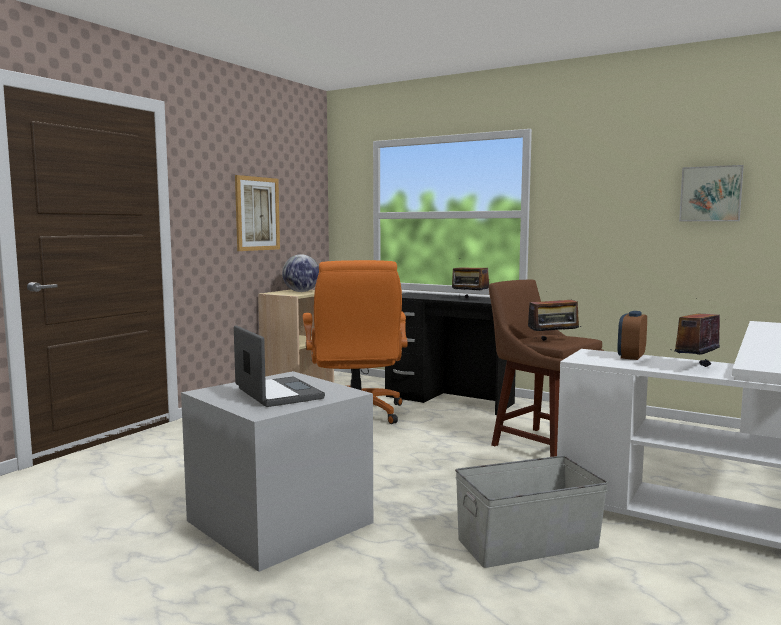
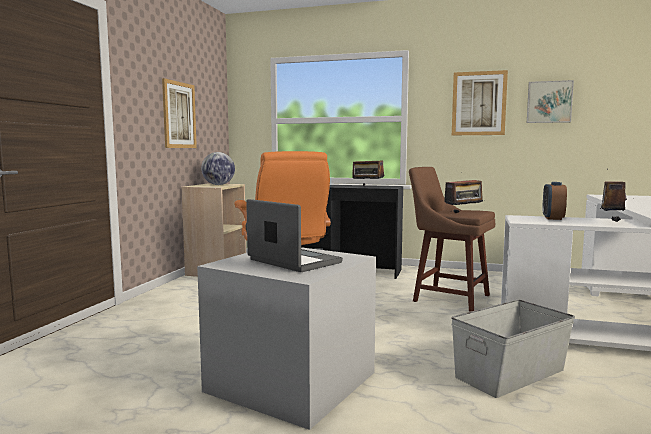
camera: 15 degrees left, 0 degrees up
none -> picture [452,70,508,135]

